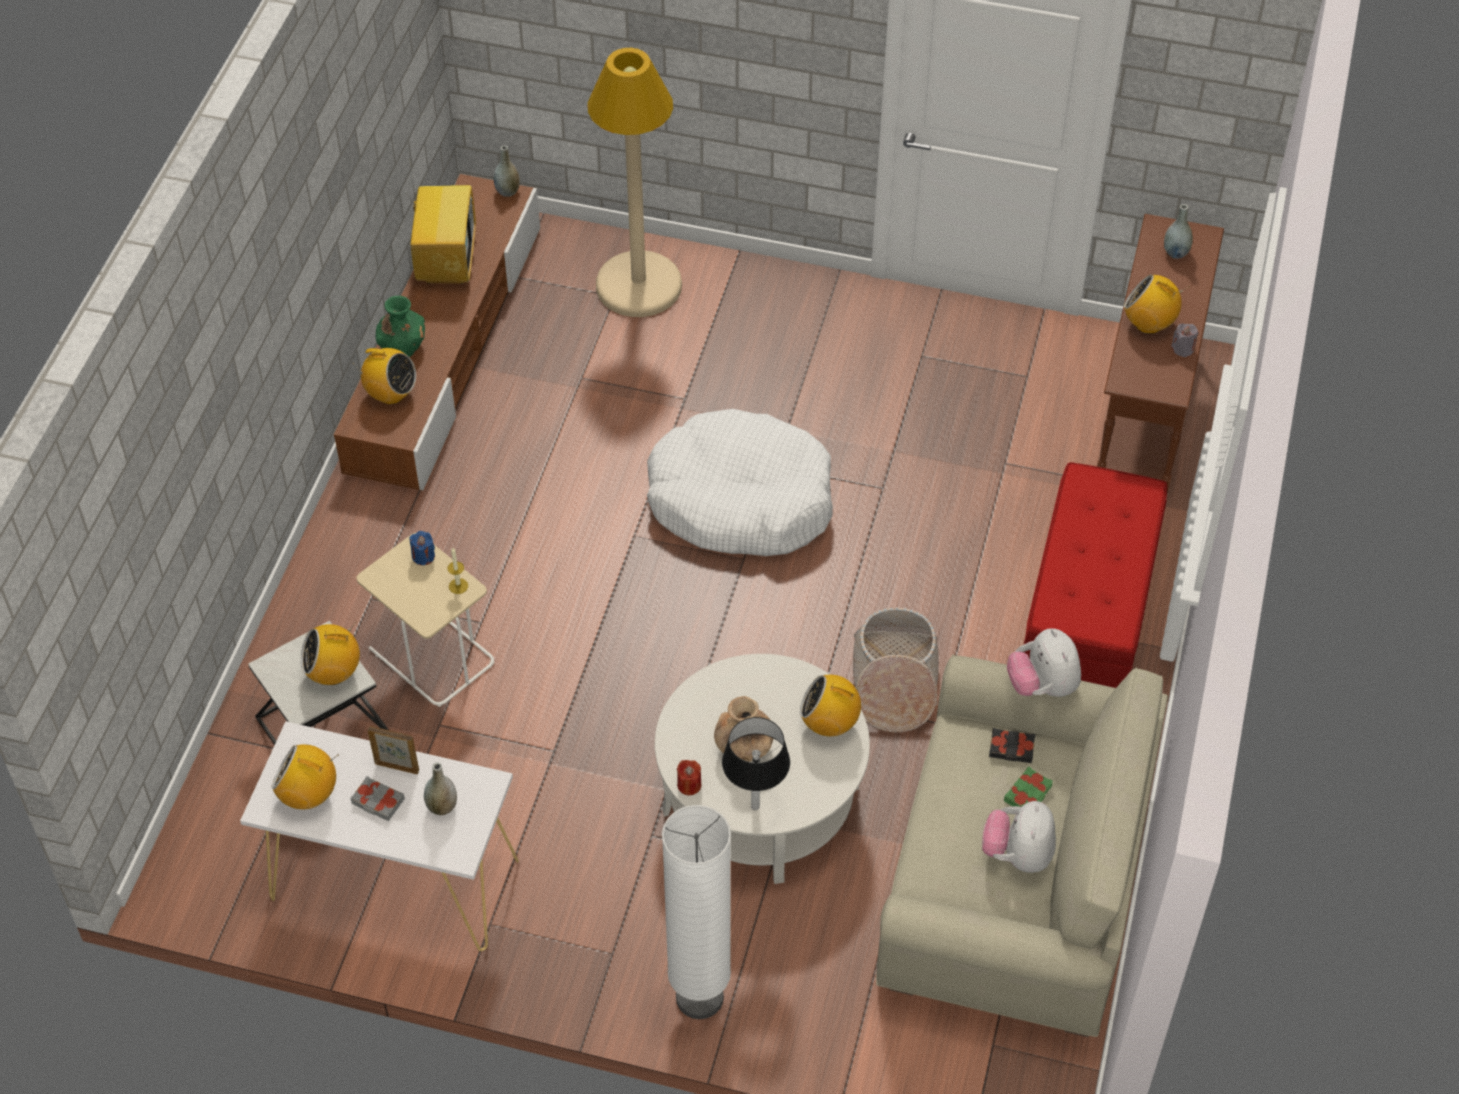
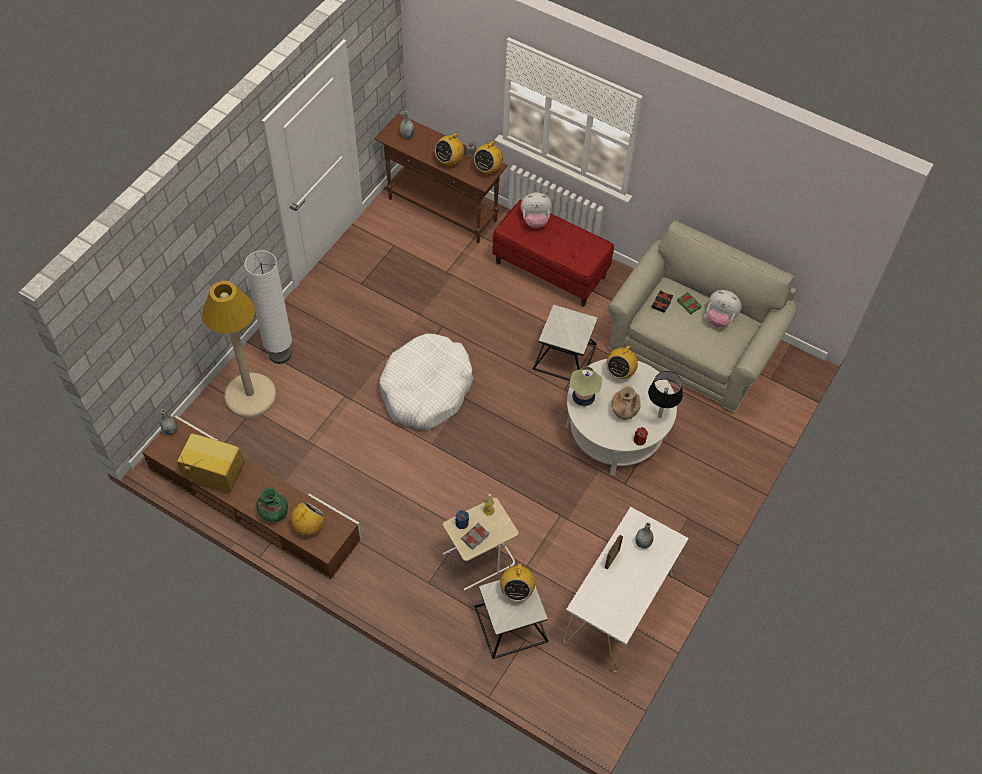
camera: 75 degrees left, 5 degrees up
radio [271,744,339,809] -> radio moved to [474,140,503,175]
grey book [351,776,405,821] -> grey book moved to [461,523,489,550]
white floor lamp [662,805,731,1019] -> white floor lamp moved to [244,250,292,364]
basket [853,608,939,732] -> side table [533,305,598,381]
plush toy [1007,628,1081,697] -> plush toy moved to [521,192,552,228]
none -> table lamp [569,366,602,407]

